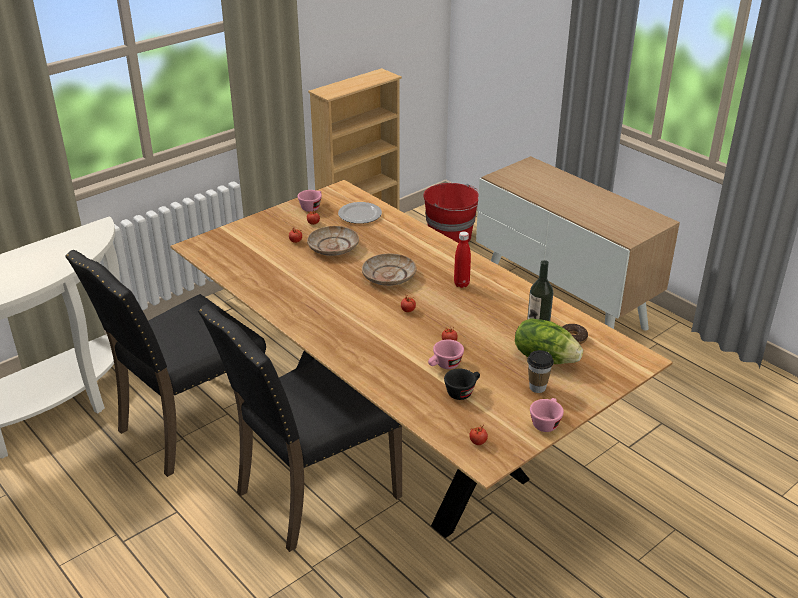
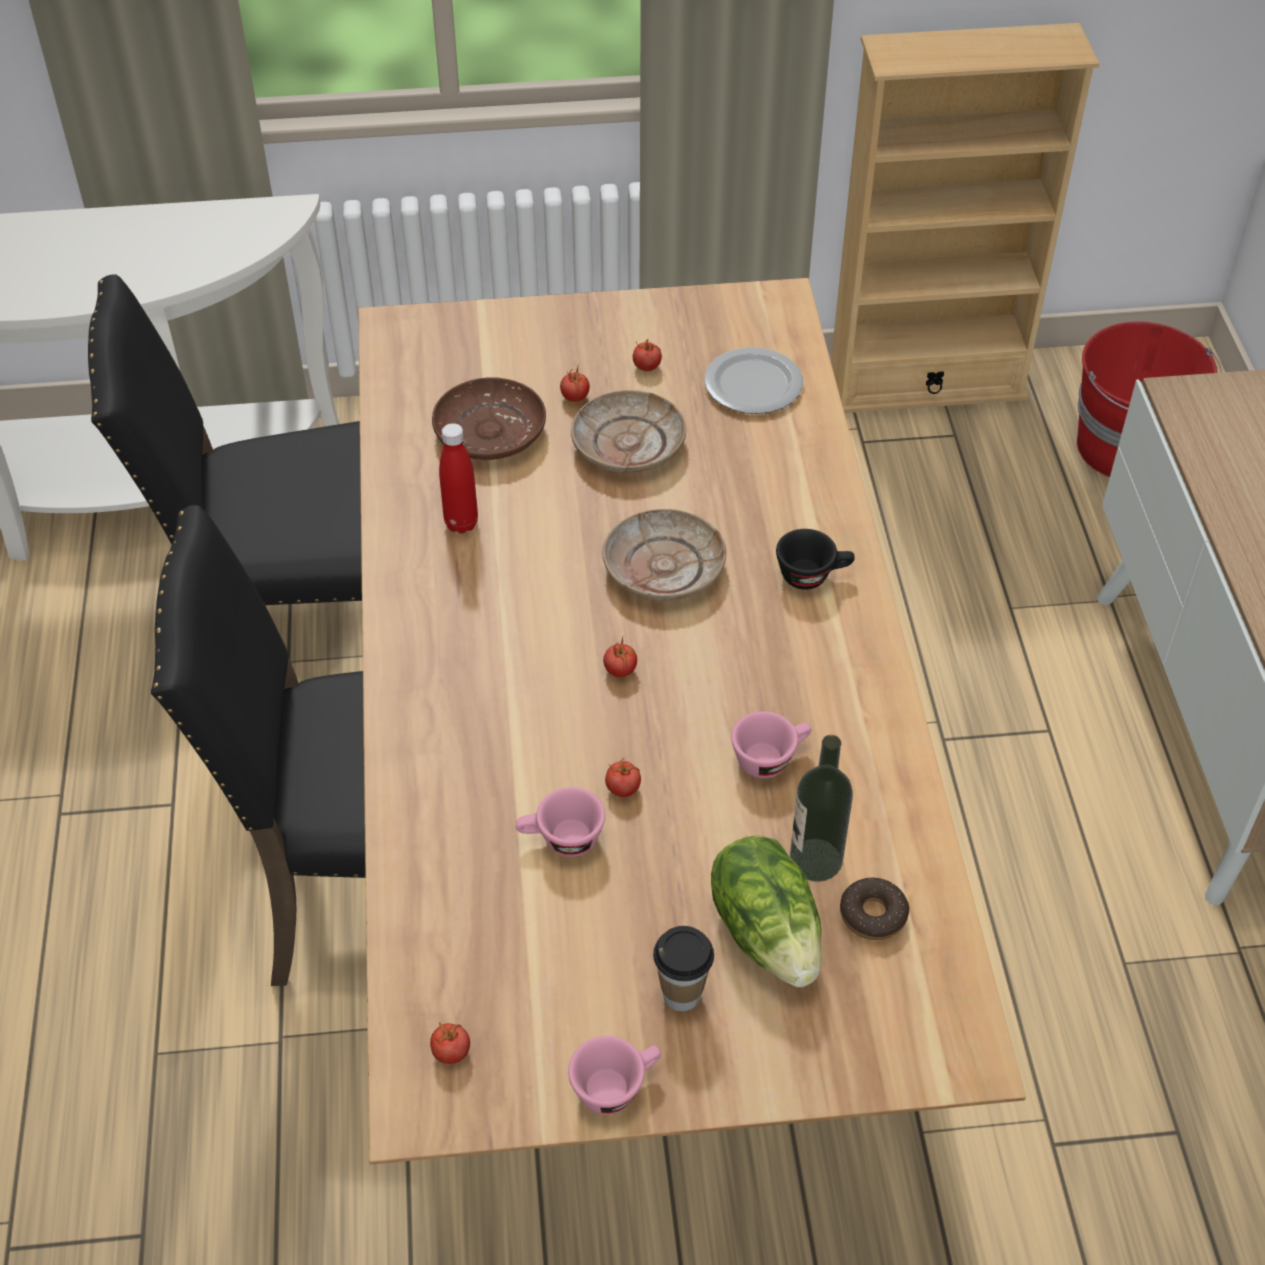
camera: 35 degrees right, 15 degrees up
pink cup [298,190,322,212] -> pink cup moved to [731,711,811,778]
black cup [444,369,480,400] -> black cup moved to [776,529,855,590]
red bottle [454,231,471,288] -> red bottle moved to [439,423,478,533]
none -> brown plate [432,377,546,460]

